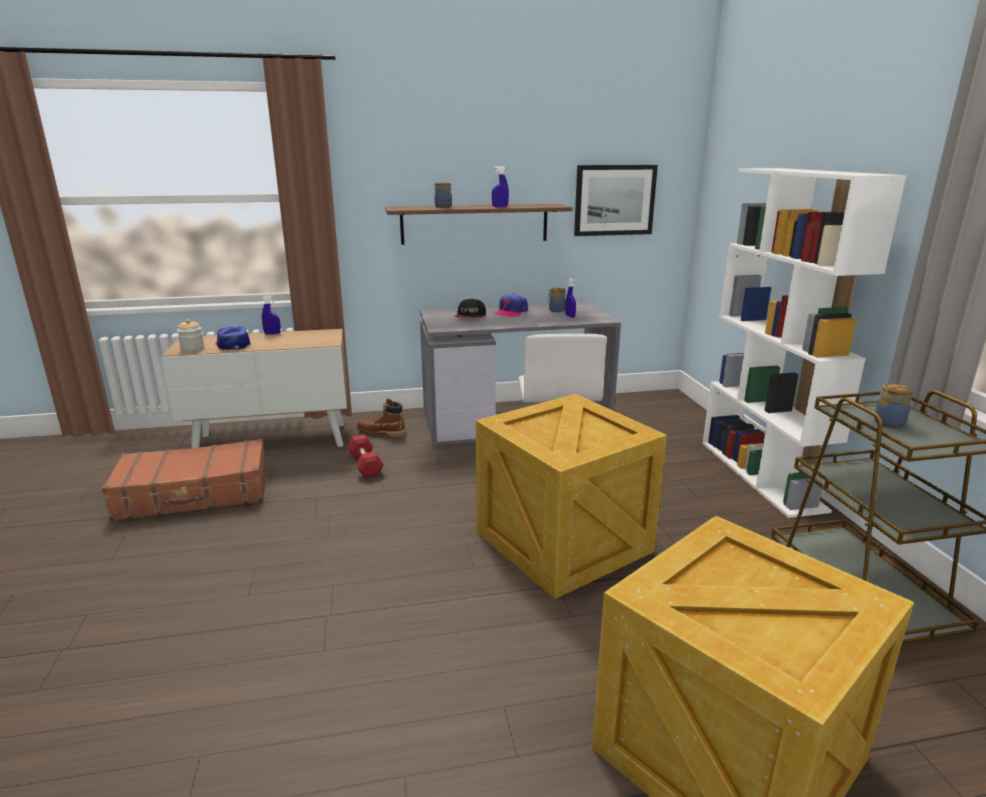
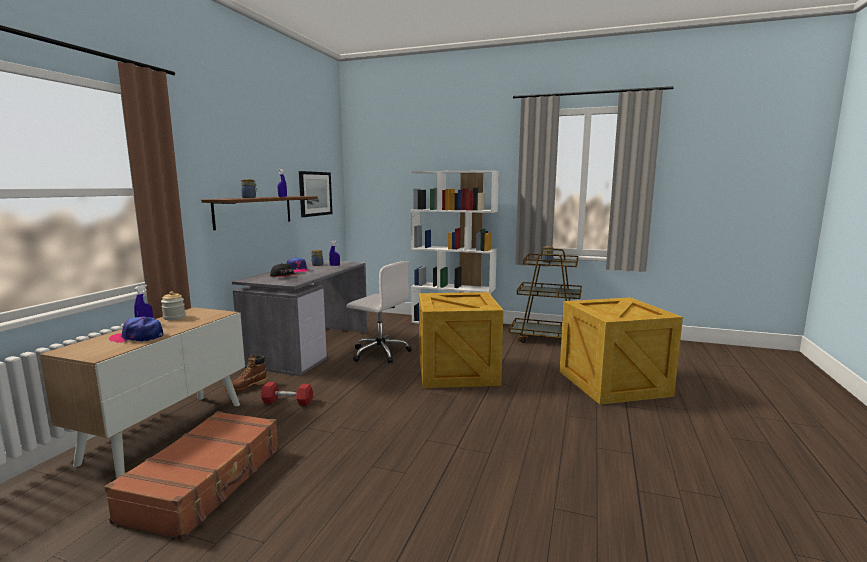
camera: 60 degrees left, 10 degrees down
jar [177,319,204,352] -> jar moved to [161,291,186,320]

